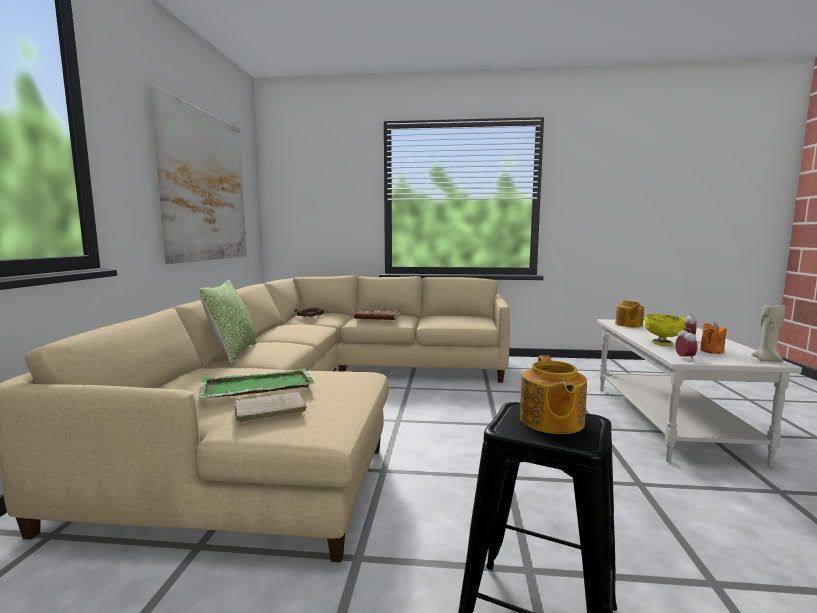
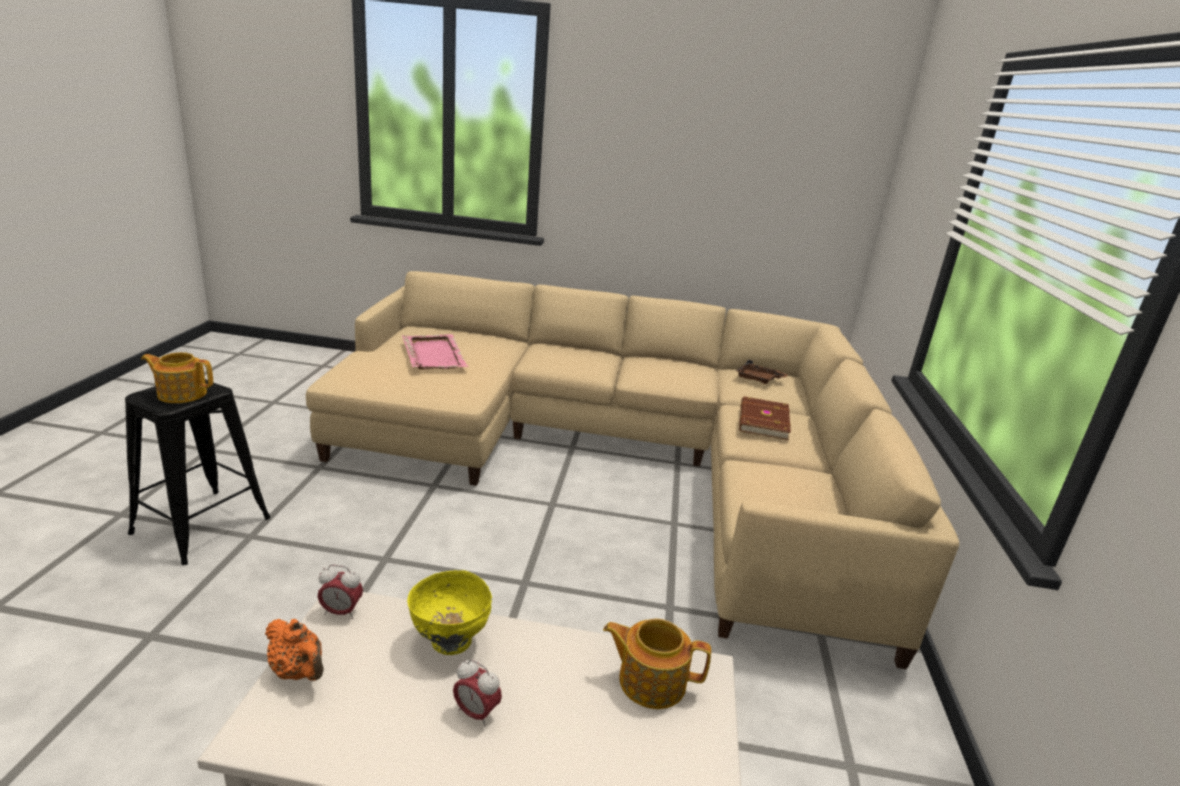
camera: 90 degrees right, 15 degrees up
picture [150,87,247,264] -> none
pillow [198,280,257,363] -> none
green tray [198,368,315,398] -> pink tray [402,334,469,370]
beige book [234,392,307,423] -> none
orange candle [700,323,727,354] -> none
beige candle [751,305,785,362] -> none
none -> orange teapot [265,619,324,681]

